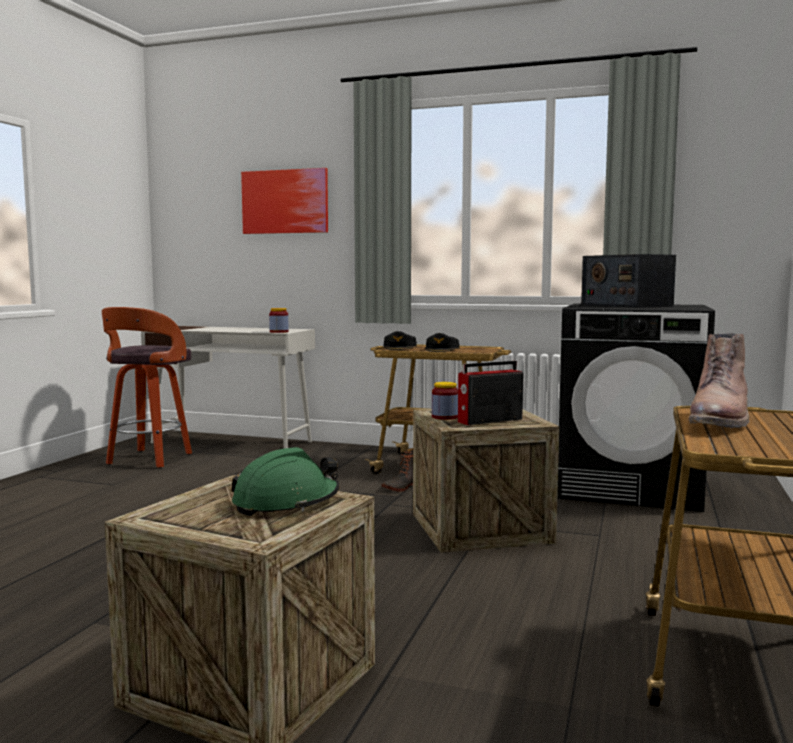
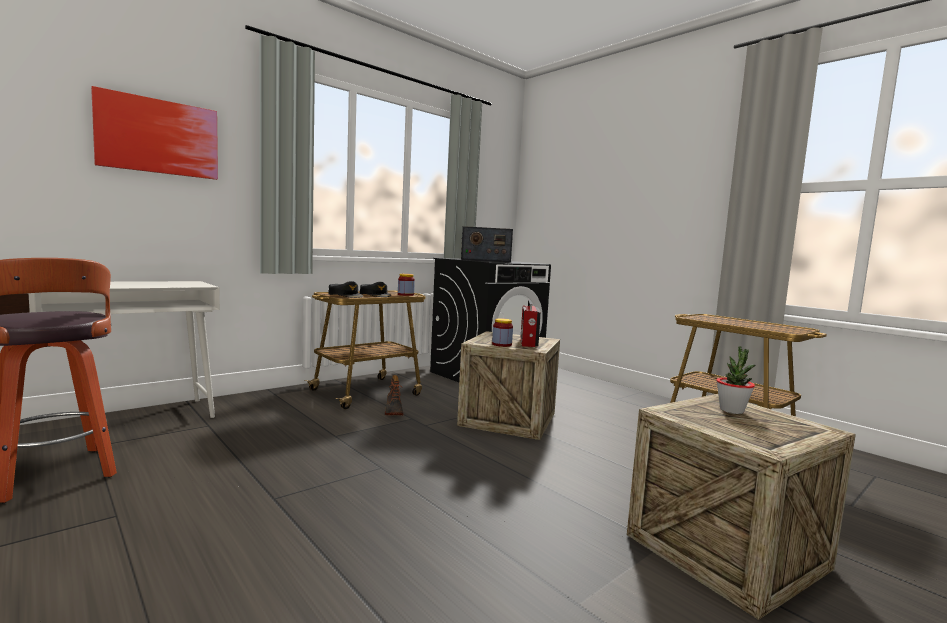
camera: 60 degrees left, 0 degrees up
green hard hat [231,447,339,516] -> potted plant [716,346,755,414]
jar [269,308,289,333] -> jar moved to [398,274,415,296]
brown boot [689,333,750,428] -> none

